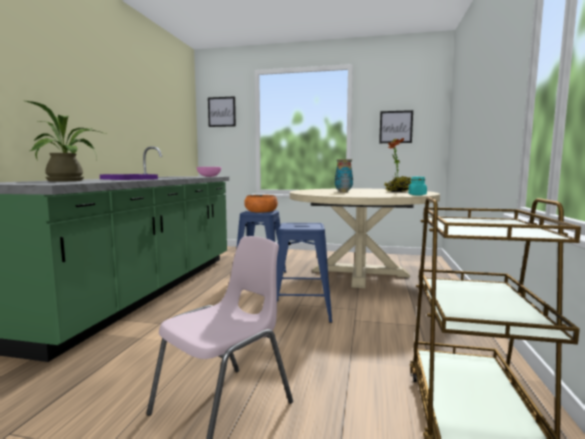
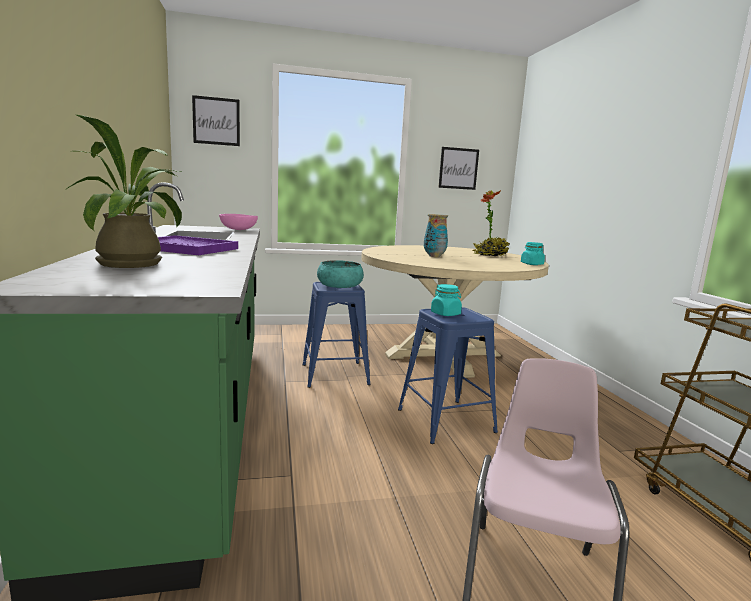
camera: 25 degrees left, 5 degrees up
orange bowl [244,195,278,213] -> turquoise bowl [317,260,364,288]
none -> turquoise jar [431,284,462,316]

